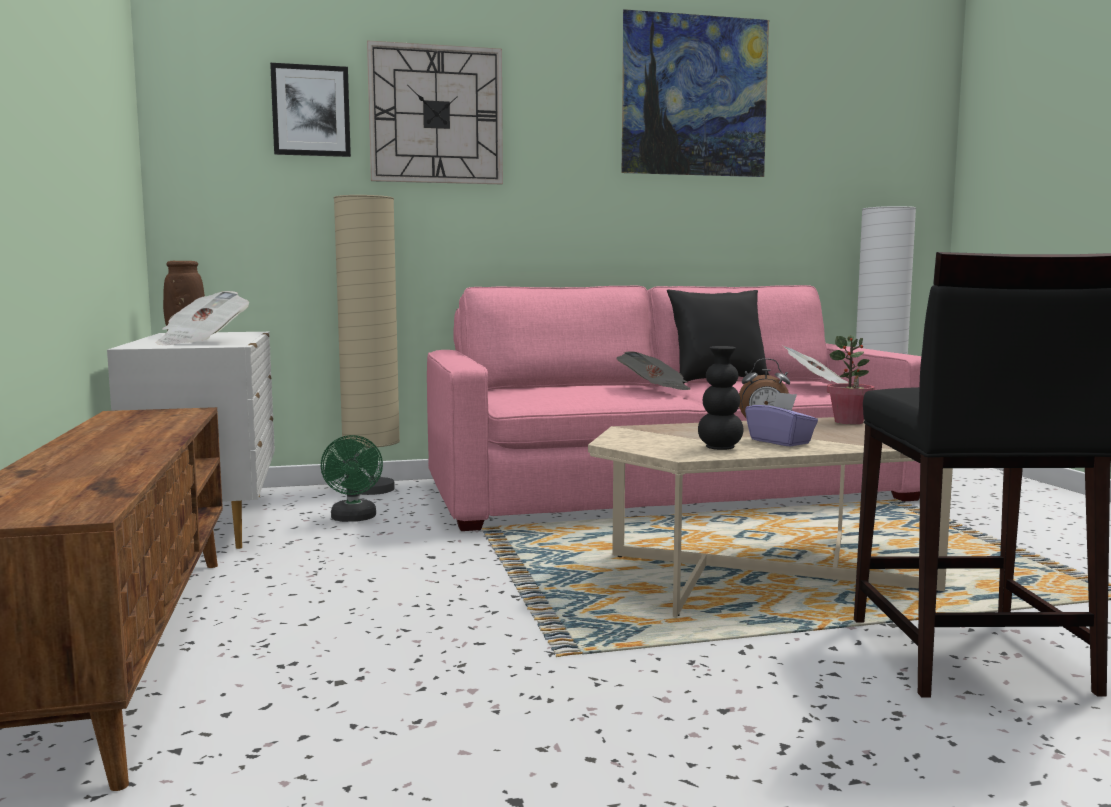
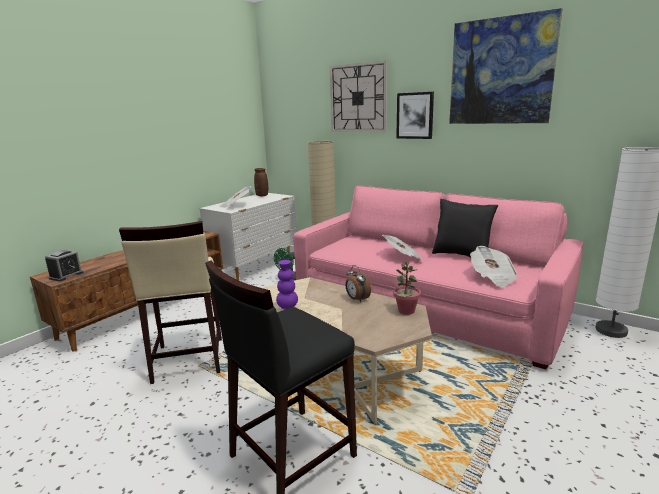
camera: 50 degrees right, 10 degrees up
picture [270,63,351,157] -> picture moved to [396,92,434,139]
black vase [698,346,743,450] -> purple vase [276,260,298,310]
purple tissue box [745,392,818,446] -> none
none -> alarm clock [45,250,84,282]
none -> beige stool [119,221,222,384]

